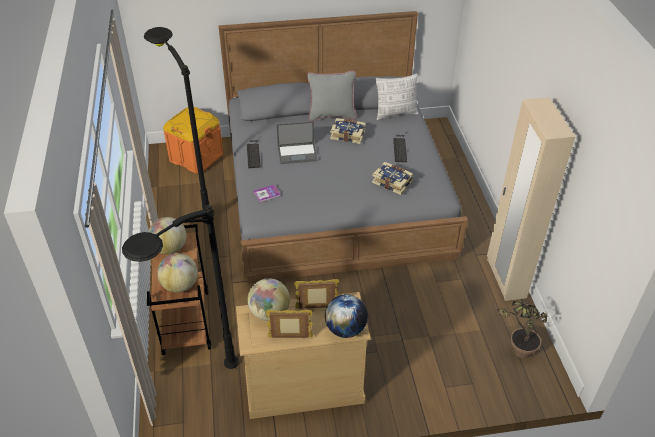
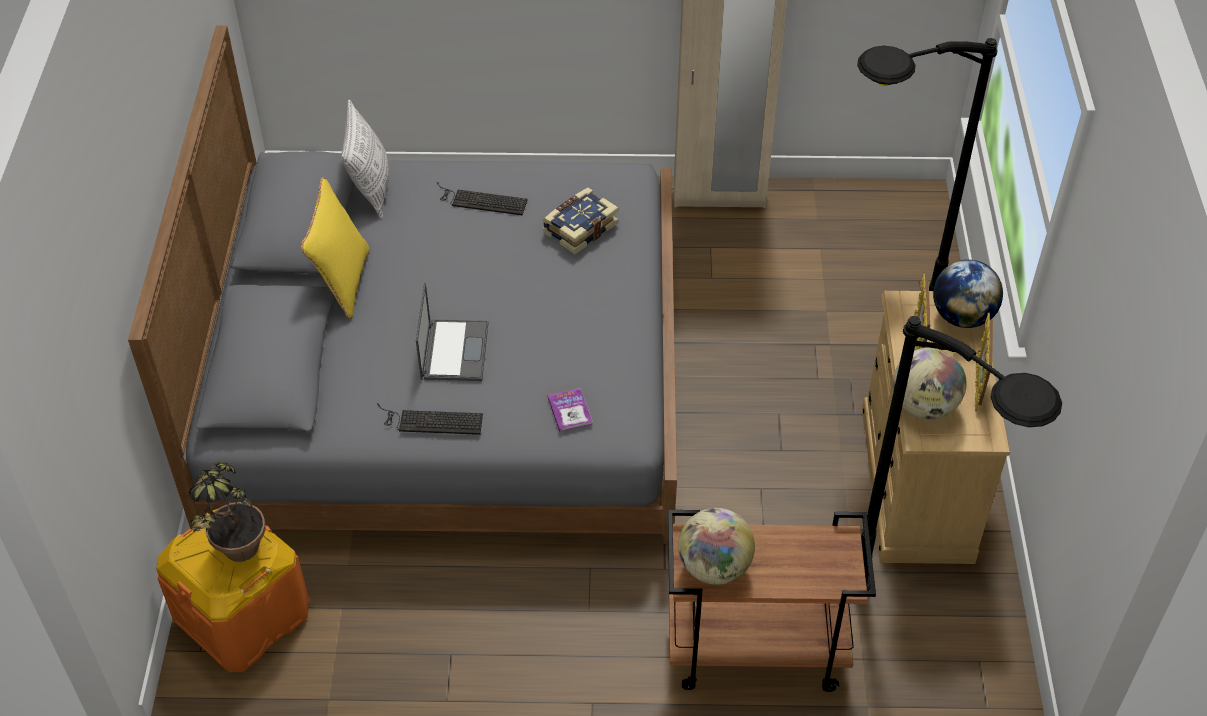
camera: 80 degrees left, 5 degrees up
black floor lamp [144,27,214,224] -> black floor lamp moved to [857,38,997,291]
globe [157,253,198,293] -> none
grey pillow [307,71,356,121] -> yellow pillow [301,177,369,319]
book [330,118,366,144] -> none
potted plant [496,301,548,358] -> potted plant moved to [188,462,266,562]

